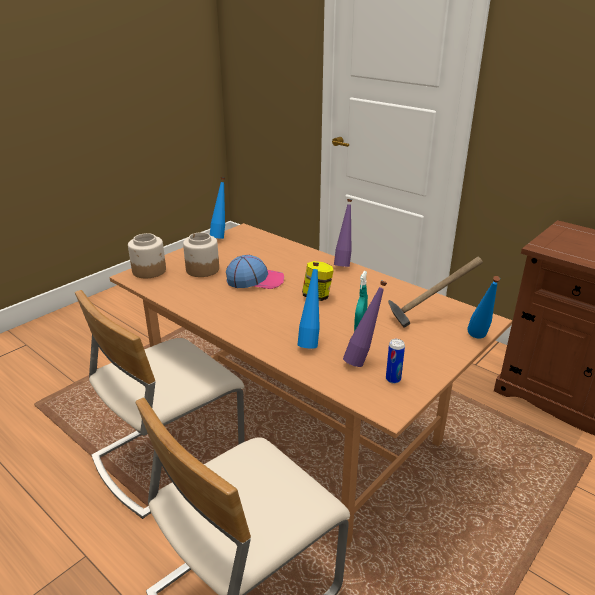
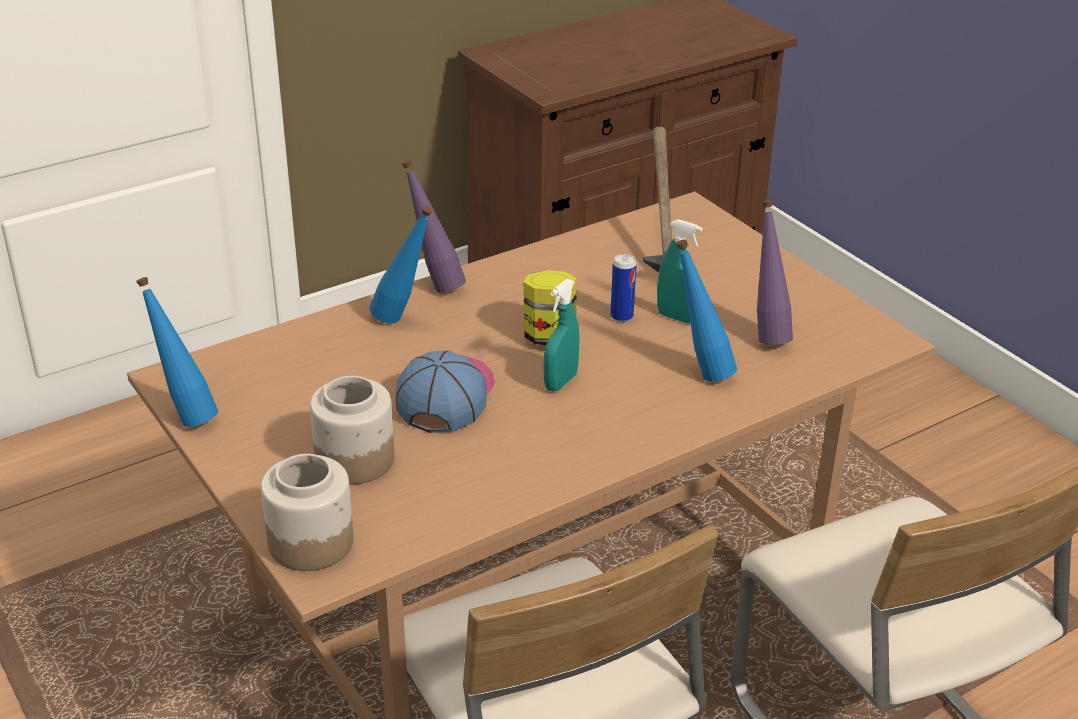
camera: 75 degrees left, 5 degrees up
can [386,339,405,384] -> can moved to [610,254,637,322]
blue bottle [467,276,500,339] -> blue bottle moved to [370,206,433,324]
none -> turquoise spray bottle [544,279,580,391]

